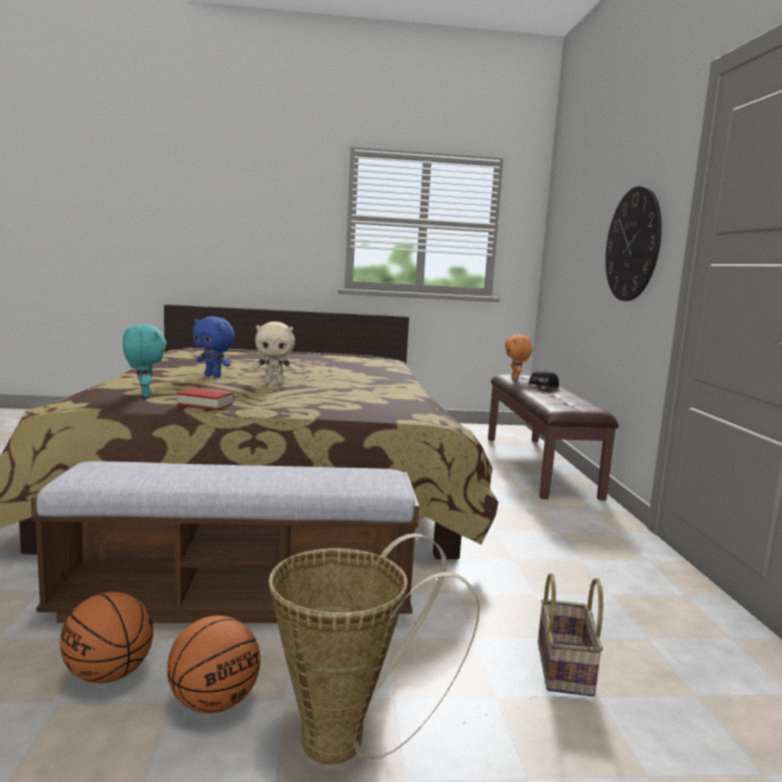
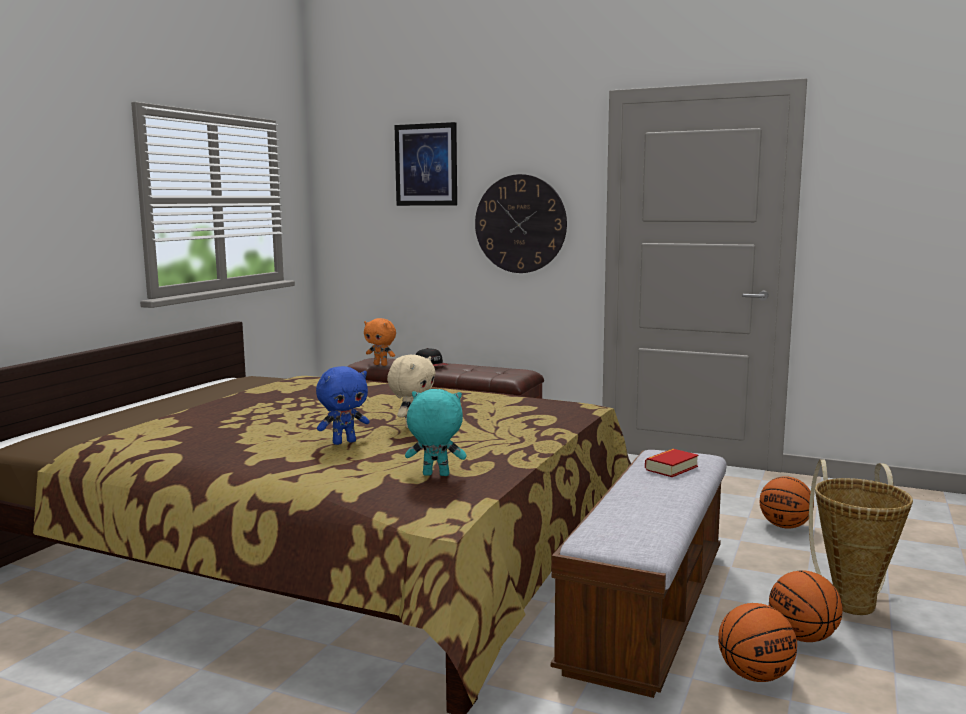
camera: 60 degrees left, 0 degrees up
book [177,388,234,410] -> book moved to [645,449,699,477]
basket [538,573,603,697] -> basketball [760,476,814,528]
none -> picture [394,122,457,206]

